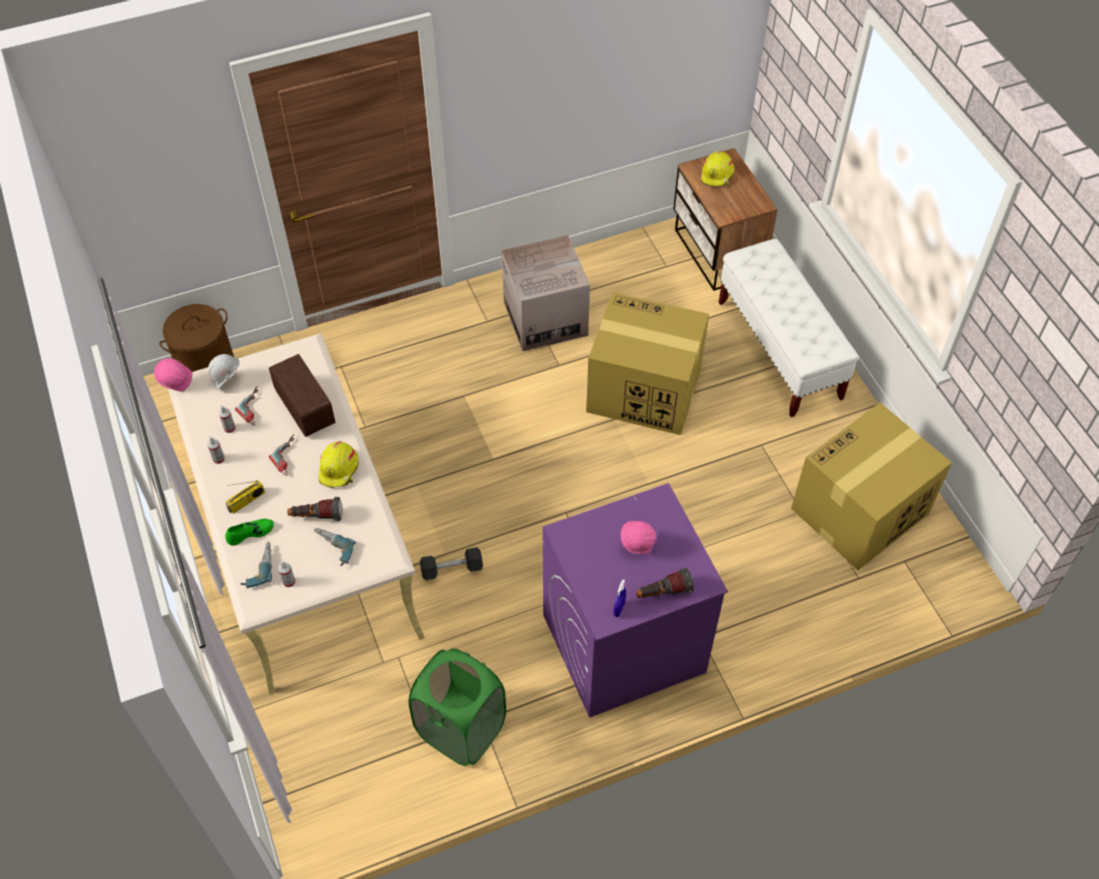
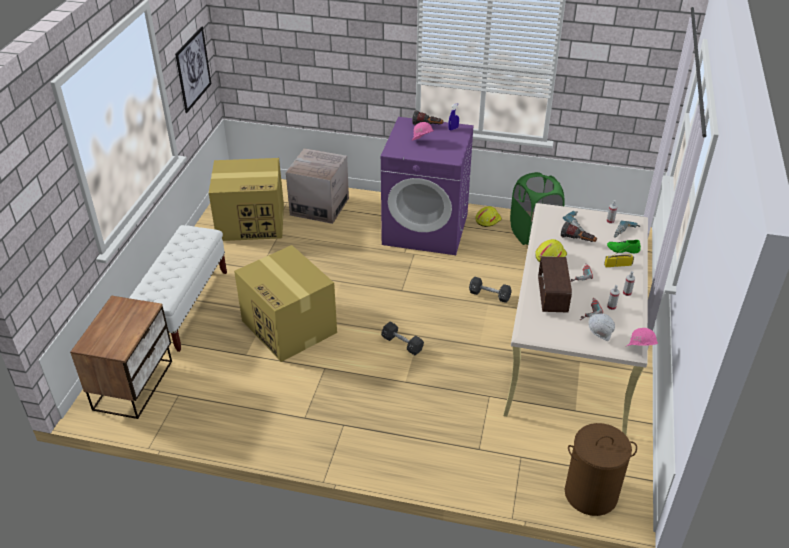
camera: 145 degrees left, 15 degrees down
cardboard box [501,235,590,351] -> cardboard box moved to [286,148,349,224]
yellow hard hat [701,151,734,187] -> yellow hard hat moved to [475,206,502,227]
none -> picture [175,26,211,113]
none -> black dumbbell [381,322,424,355]

